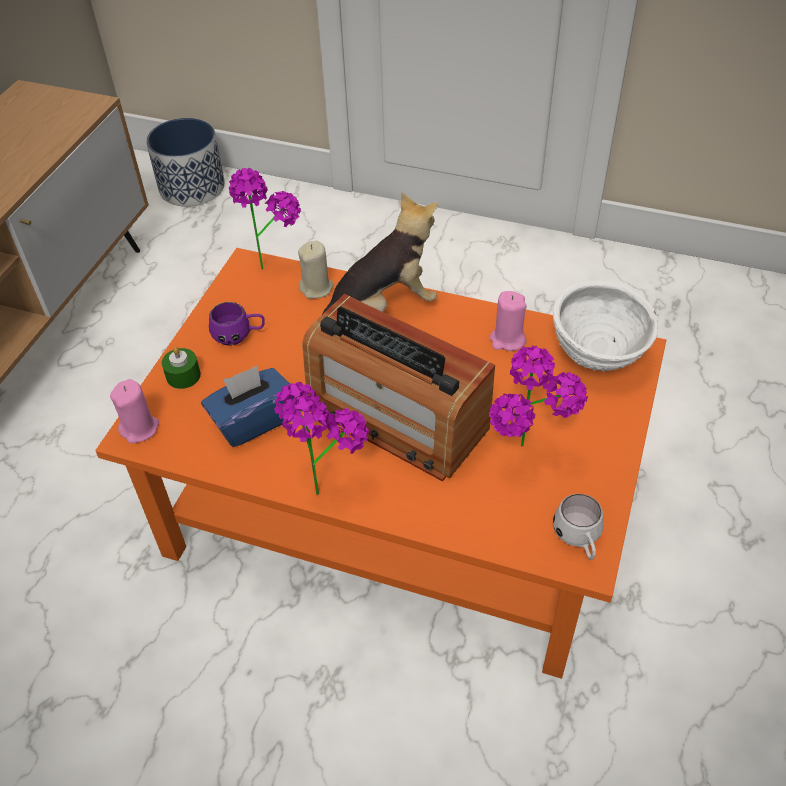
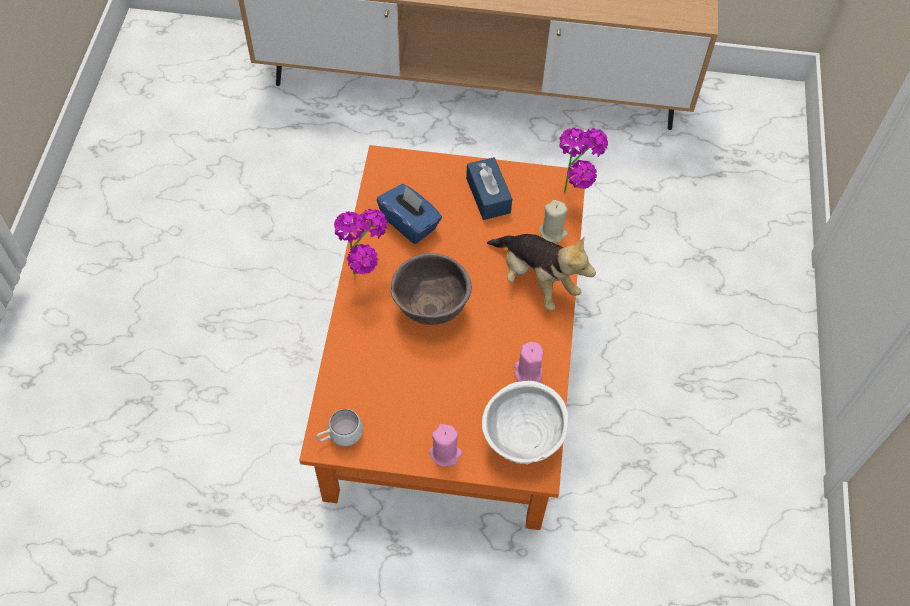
camera: 75 degrees right, 10 degrees up
pink candle [110,379,159,443] -> pink candle moved to [429,424,462,467]
planter [146,118,225,207] -> none
green candle [162,347,201,389] -> none
purple mug [209,302,265,346] -> blue tissue box [466,157,512,220]
radio [302,294,495,481] -> brown bowl [391,253,472,325]
potted plant [489,345,588,447] -> none

